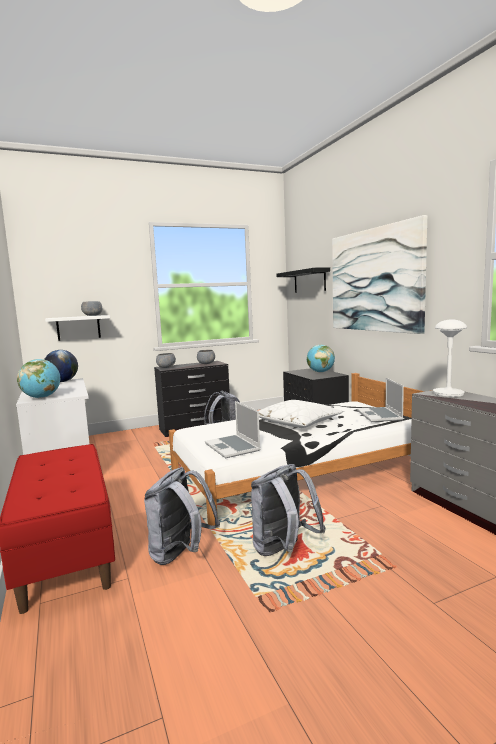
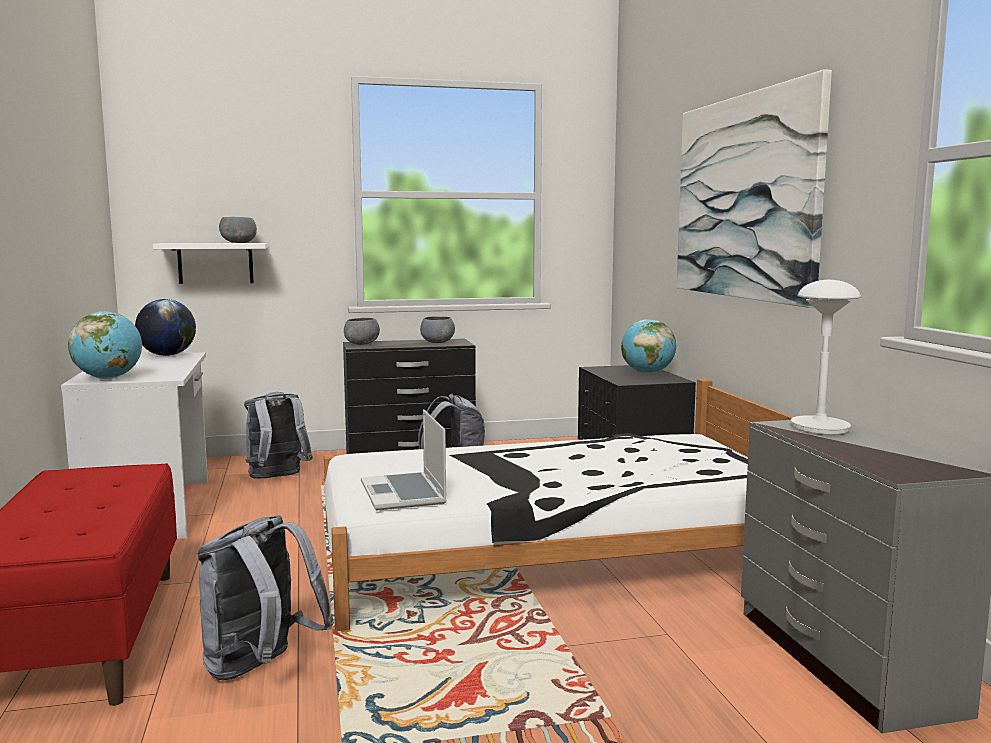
camera: 10 degrees right, 0 degrees up
grey backpack [251,464,326,556] -> grey backpack moved to [244,392,313,479]
white pillow [259,400,343,428] -> none
black shelf [276,267,330,293] -> none
laptop [357,378,404,422] -> none

